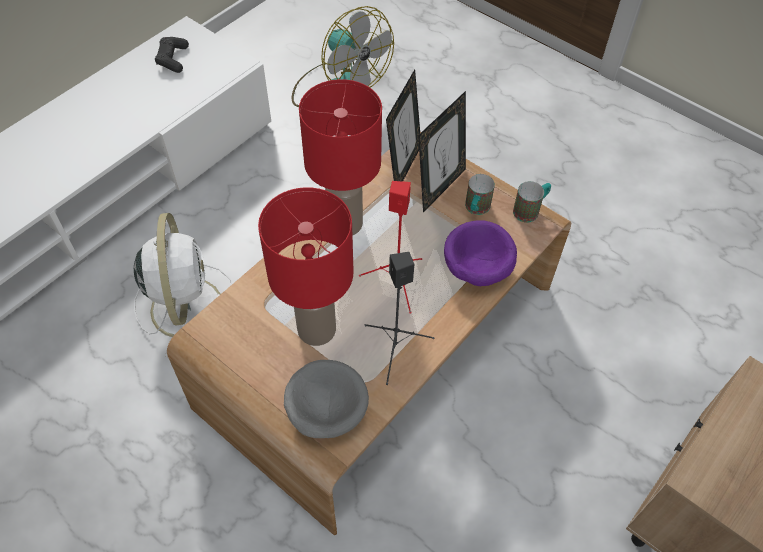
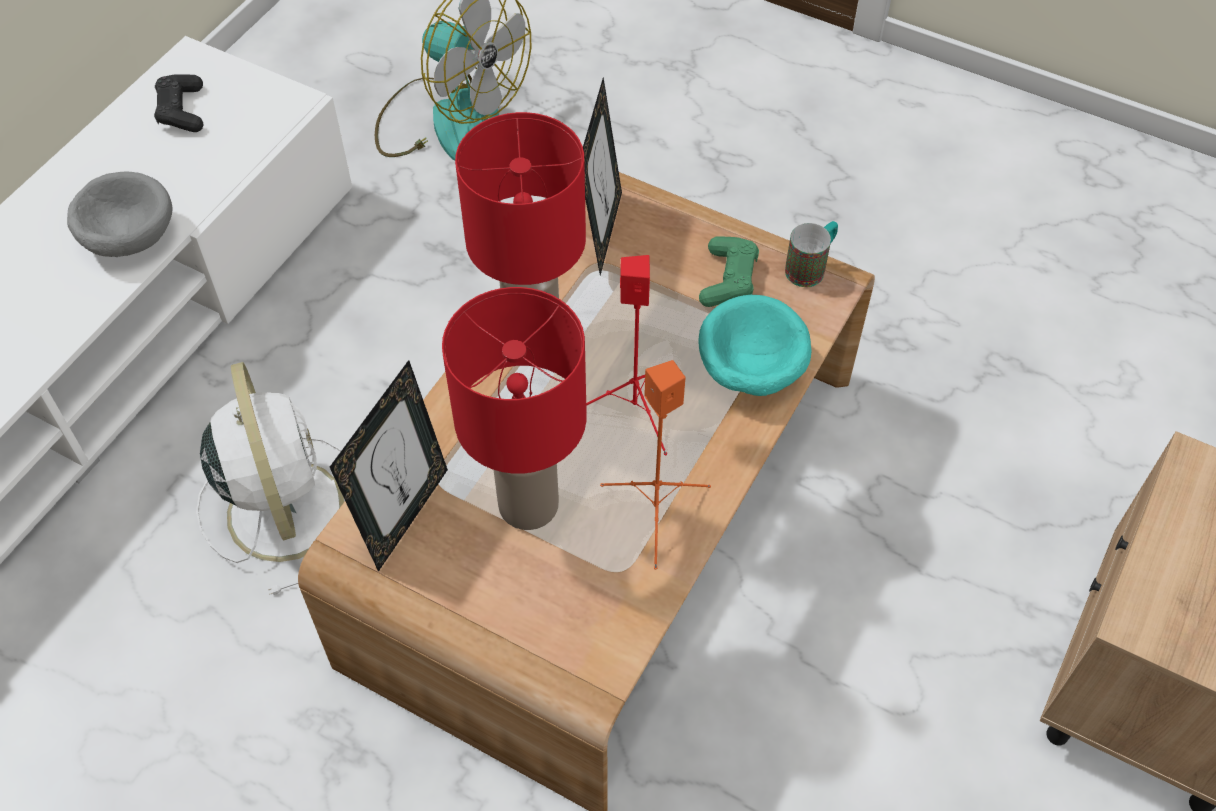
camera: 10 degrees left, 0 degrees up
grey bowl [284,360,369,438] -> grey bowl moved to [67,172,172,257]
black speaker [365,252,434,385] -> orange speaker [600,360,711,570]
picture frame [418,91,466,212] -> picture frame moved to [330,360,448,572]
purple bowl [444,220,517,286] -> turquoise bowl [699,295,812,396]
mug [465,174,495,215] -> green game controller [699,237,759,307]

